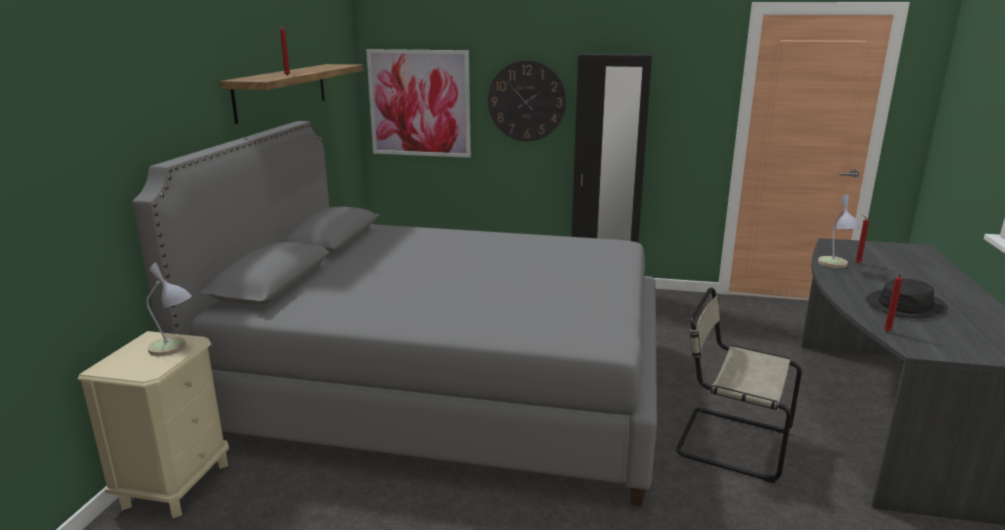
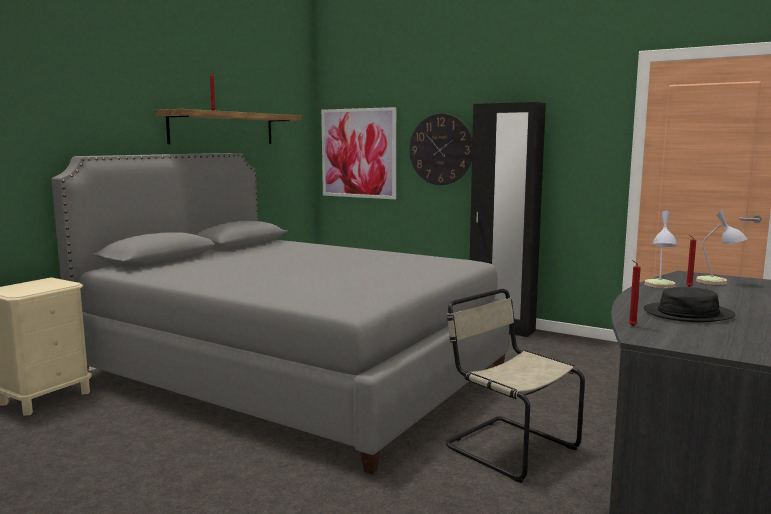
camera: 20 degrees right, 10 degrees down
table lamp [146,262,192,356] -> table lamp moved to [696,209,747,285]

